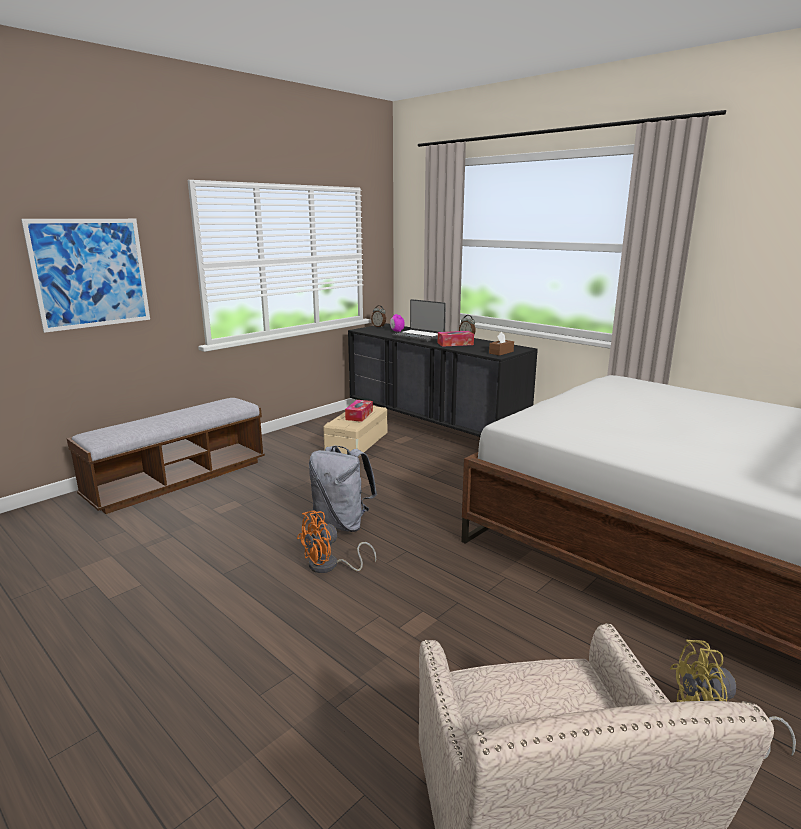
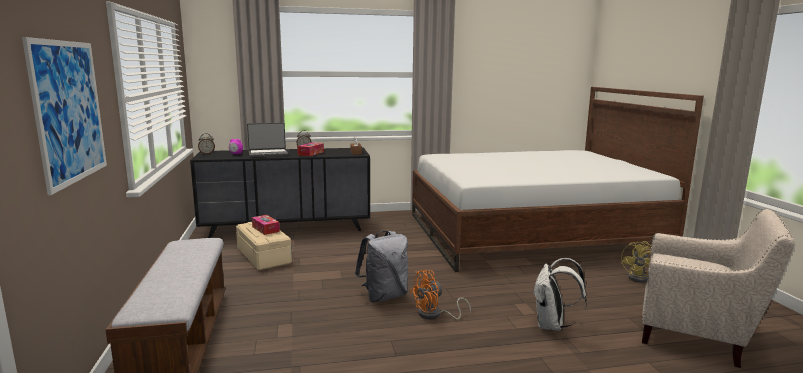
camera: 55 degrees left, 5 degrees down
orange fan [297,510,376,573] -> orange fan turned 60 degrees clockwise [410,270,471,320]
none -> white backpack [534,258,587,331]

